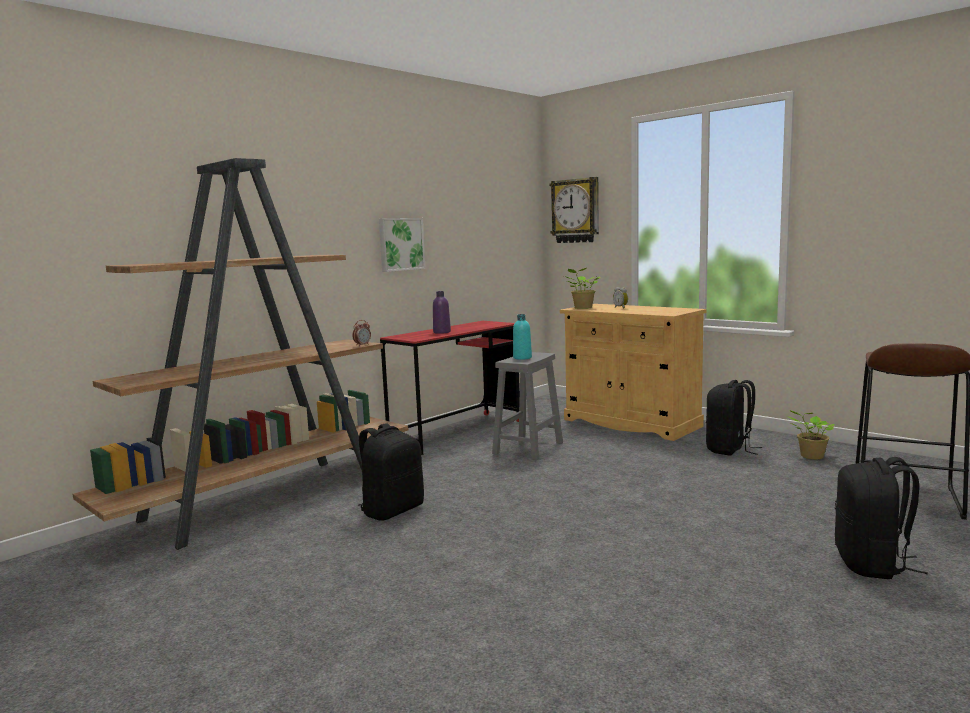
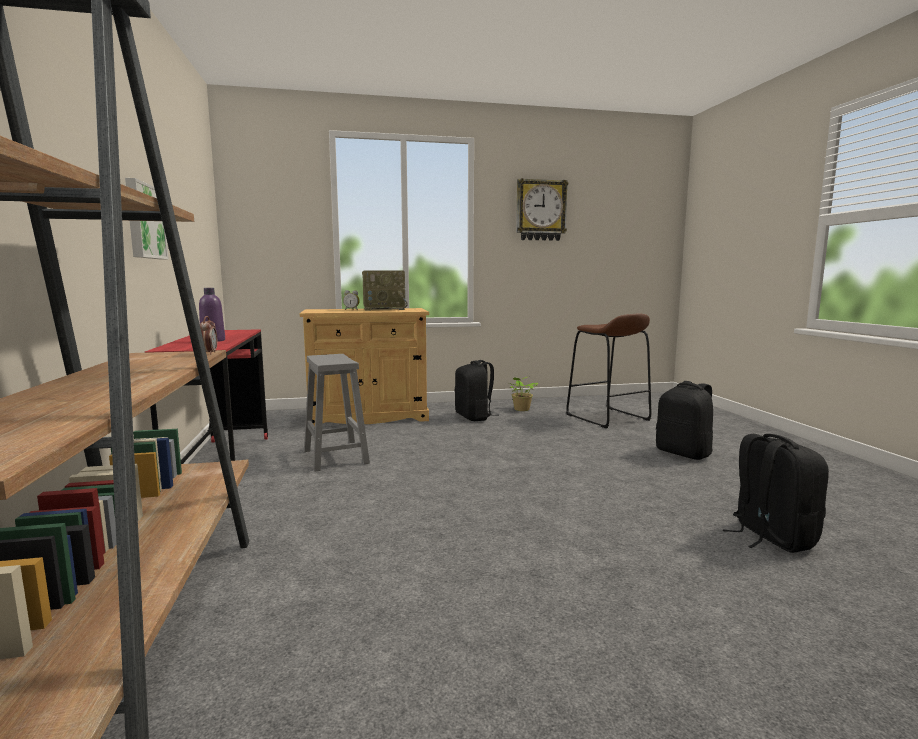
camera: 55 degrees left, 0 degrees up
black backpack [358,423,424,521] -> black backpack moved to [723,434,829,553]
turquoise bottle [513,314,532,360] -> none
wall clock [550,177,599,243] -> wall clock moved to [516,178,568,241]
potted plant [564,268,600,309] -> none
none -> radio [362,270,408,311]

